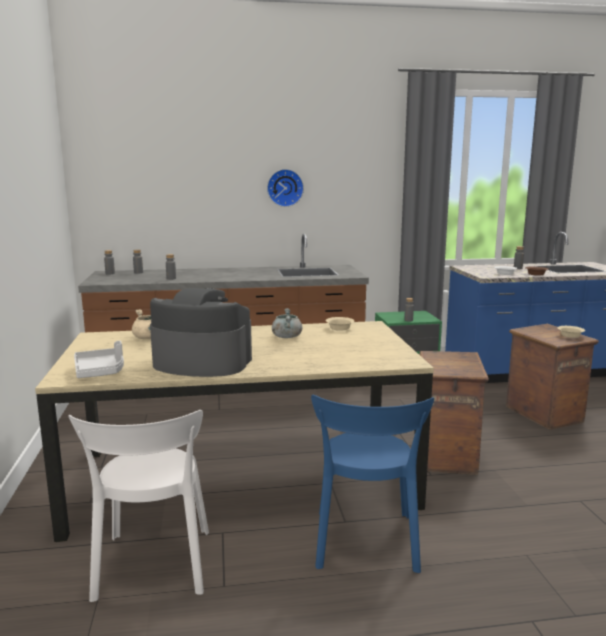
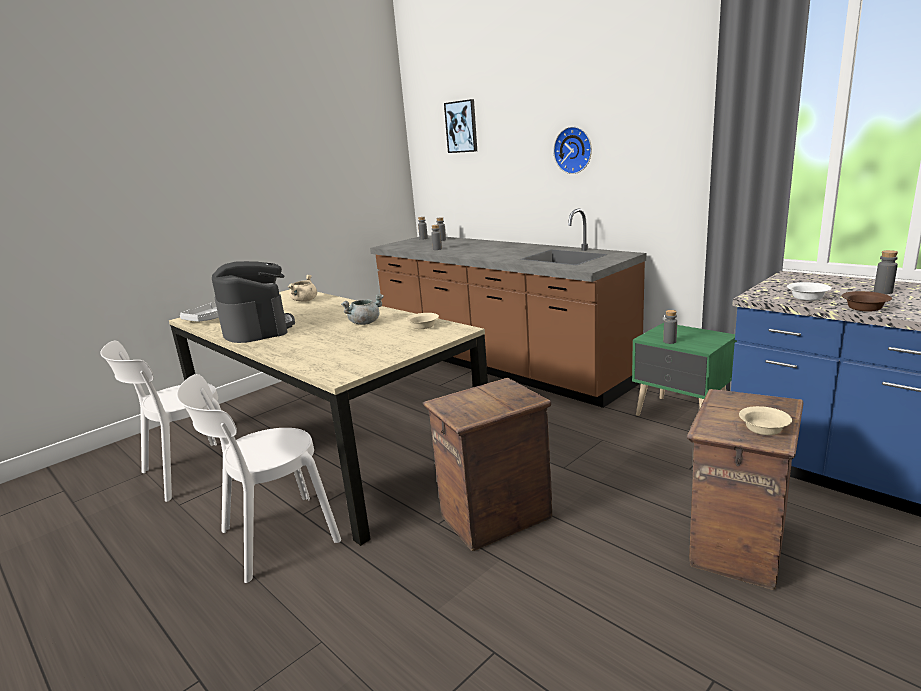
camera: 55 degrees right, 5 degrees up
blue chair [311,395,434,573] -> white chair [177,374,341,583]
none -> picture [444,99,477,153]

